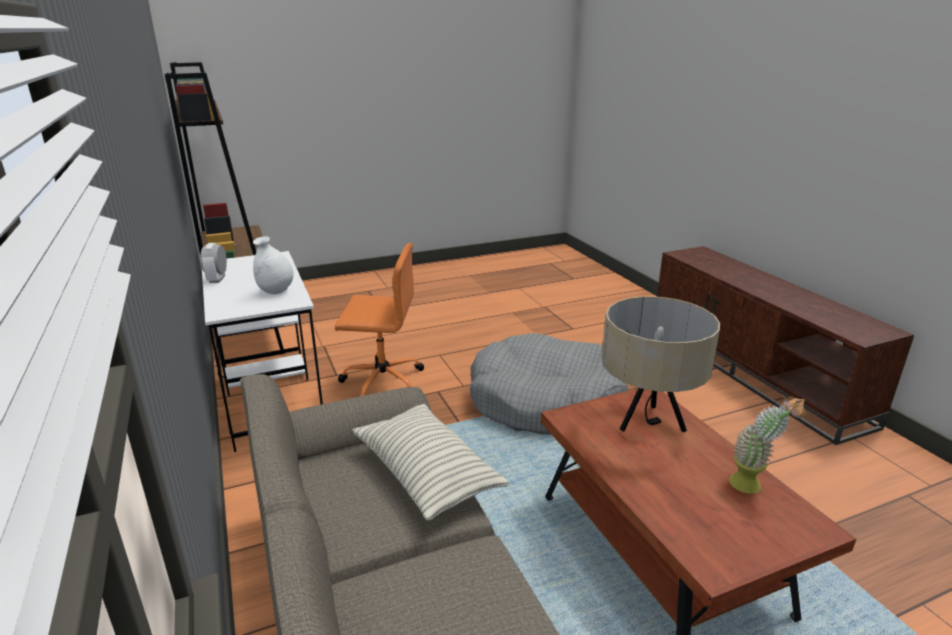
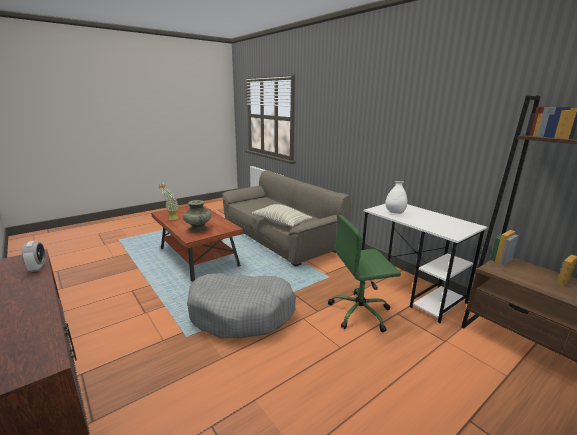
camera: 165 degrees right, 5 degrees down
alarm clock [200,243,227,283] -> alarm clock moved to [21,241,45,272]
orange office chair [335,243,424,396] -> green office chair [328,214,401,333]
beige table lamp [601,296,720,432] -> turquoise vase [183,200,211,232]

